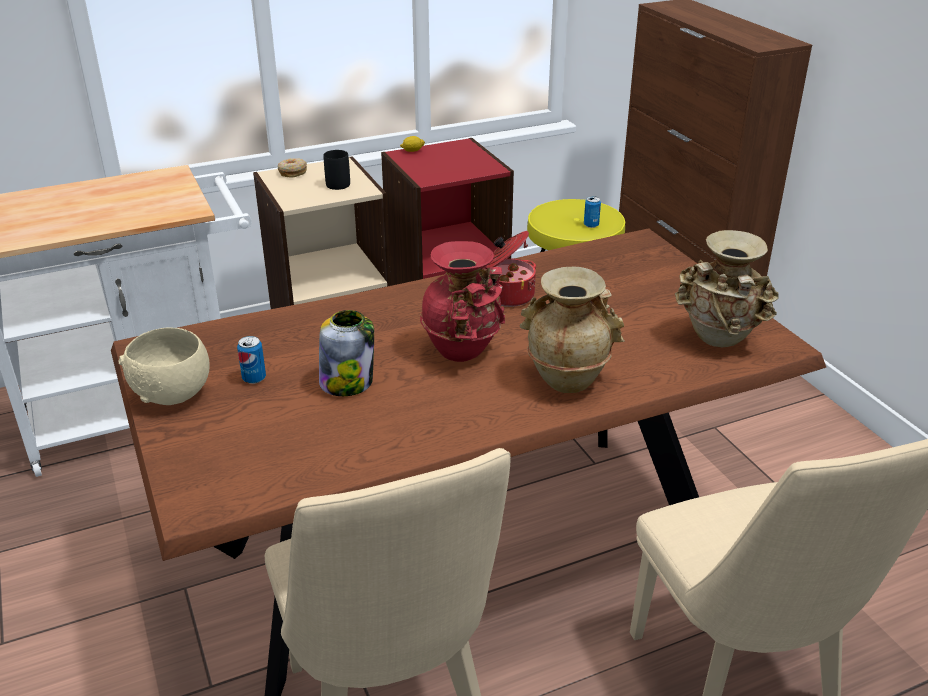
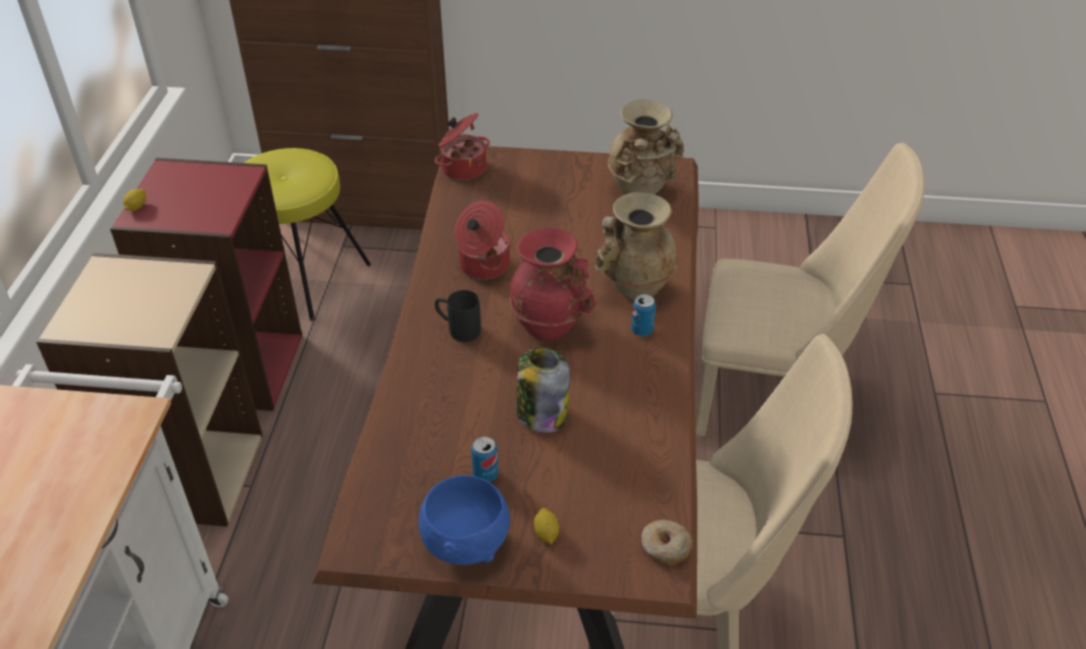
camera: 60 degrees left, 10 degrees up
beige bowl [119,328,210,405] -> blue bowl [419,475,510,565]
donut [278,158,307,177] -> donut moved to [641,520,692,565]
black mug [324,150,350,190] -> black mug moved to [435,290,481,342]
can [584,196,601,228] -> can moved to [631,294,656,336]
none -> cooking pot [435,113,490,180]
none -> lemon [533,508,559,545]

